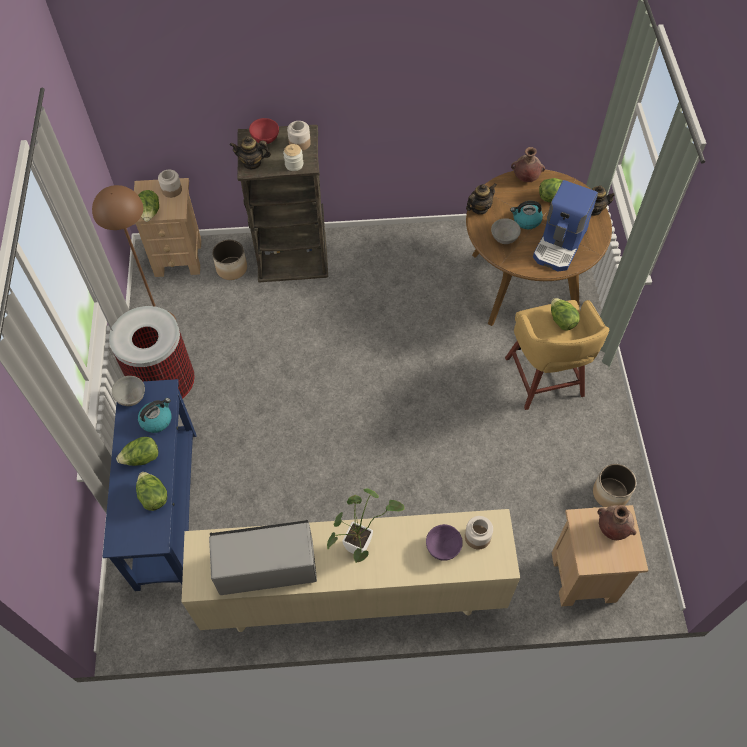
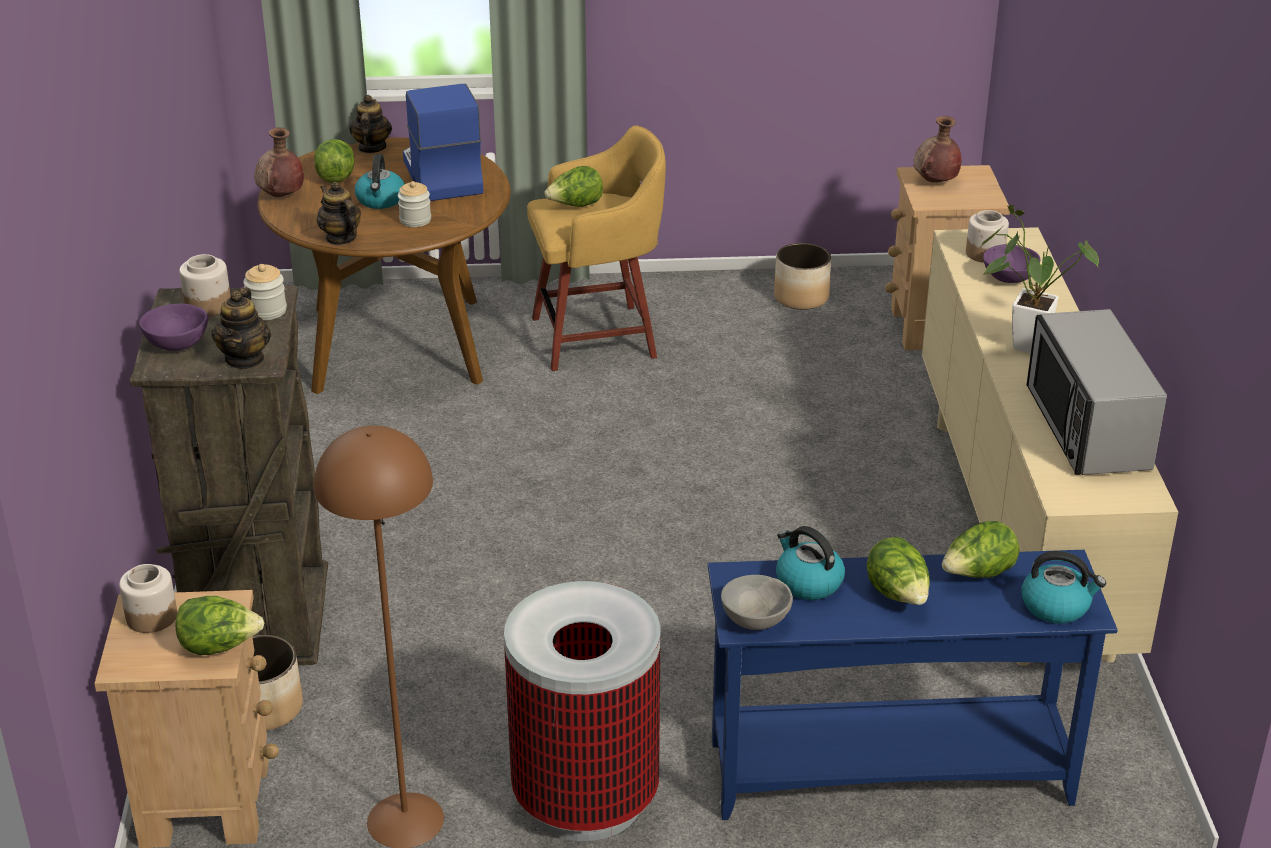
camera: 90 degrees left, 25 degrees down
red bowl [249,118,279,144] -> purple bowl [139,304,209,351]
grey bowl [491,218,521,244] -> jar [398,181,431,227]
coffee machine [533,180,598,271] -> coffee machine turned 135 degrees counterclockwise [403,84,484,201]
none -> kettle [1022,551,1106,624]

